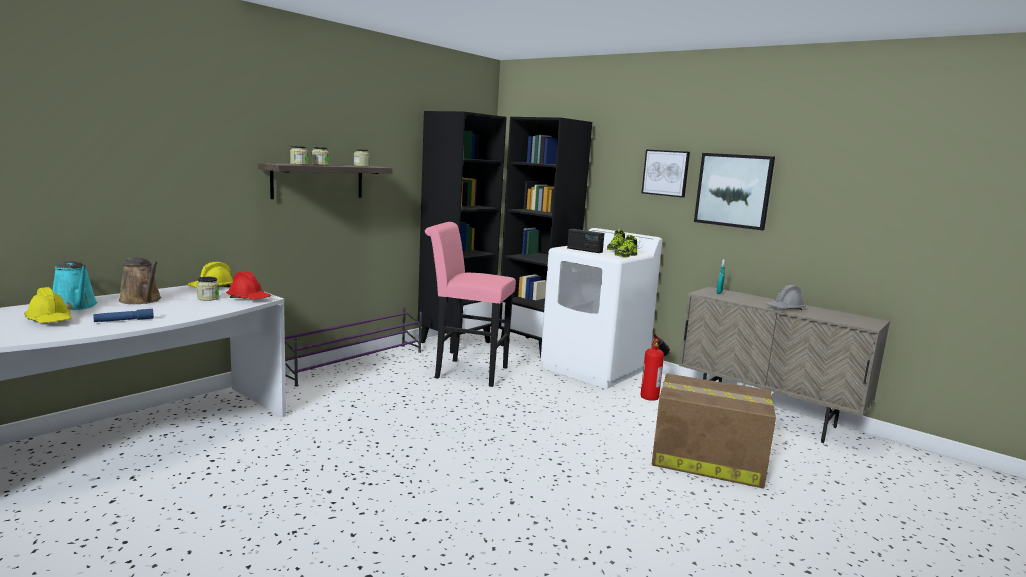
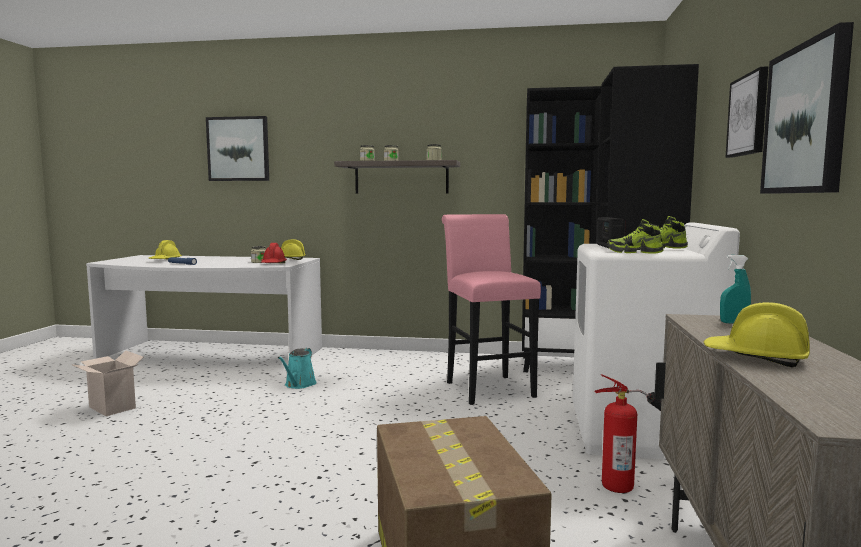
camera: 60 degrees right, 5 degrees down
turquoise watering can [52,261,98,310] -> turquoise watering can moved to [278,348,317,389]
brown watering can [119,257,161,304] -> none
purple shoe rack [285,307,422,386] -> none
grey hard hat [766,285,806,310] -> yellow hard hat [704,302,810,367]
none -> cardboard box [71,351,144,416]
none -> picture [206,116,269,181]

